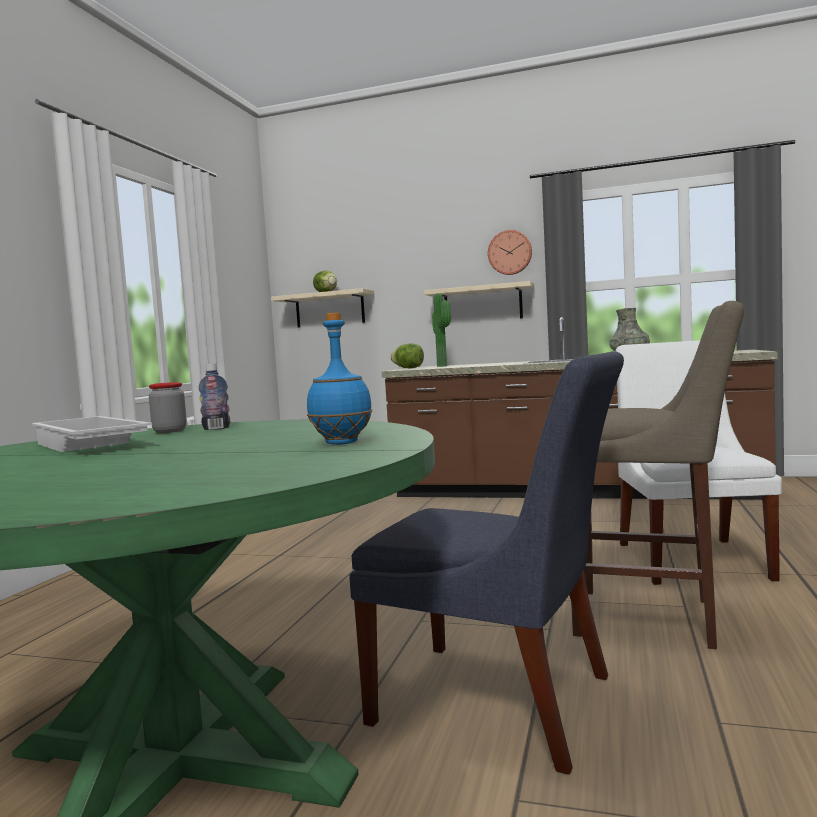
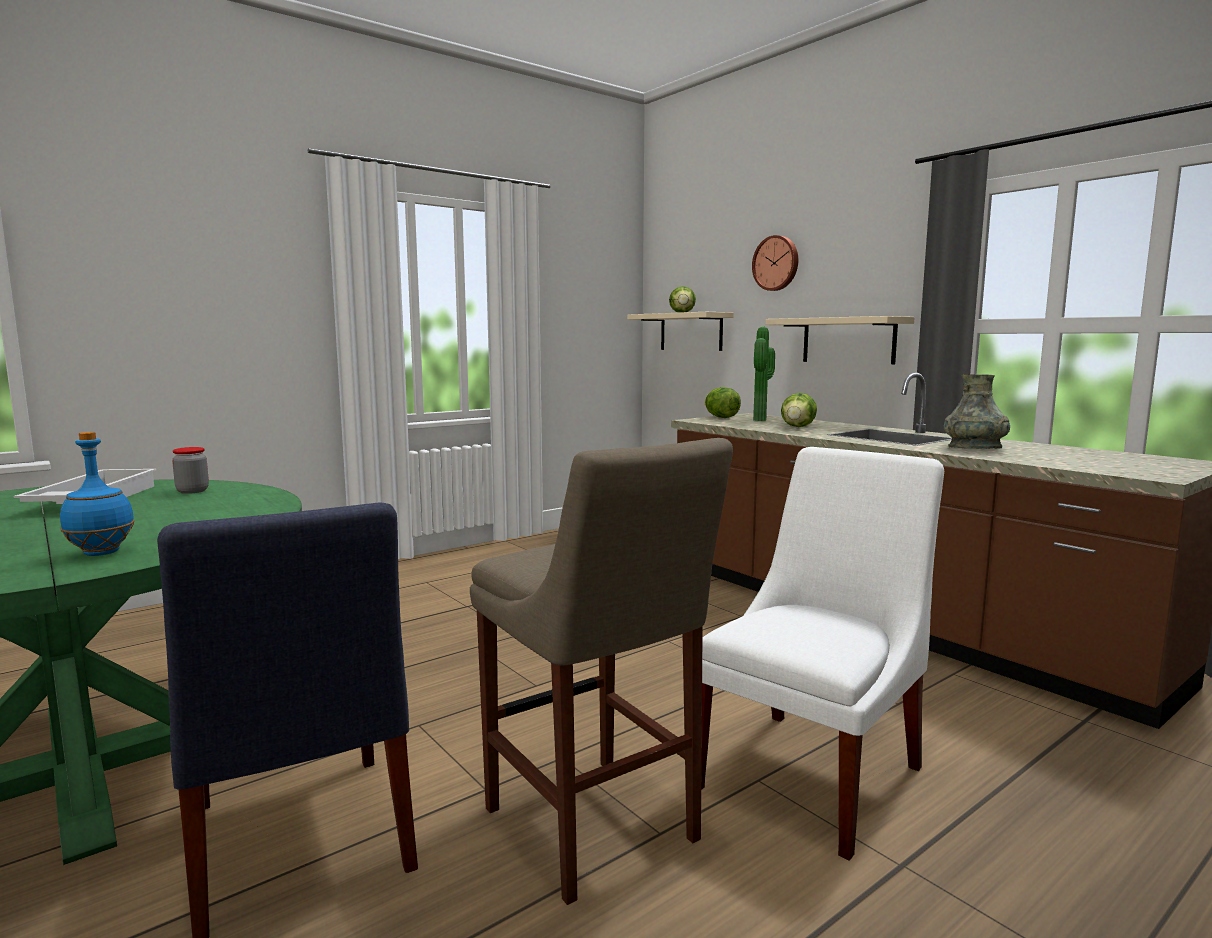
camera: 35 degrees right, 5 degrees up
bottle [198,364,231,430] -> none
wall clock [488,230,532,275] -> wall clock moved to [752,235,798,291]
none -> lettuce [781,393,817,427]

